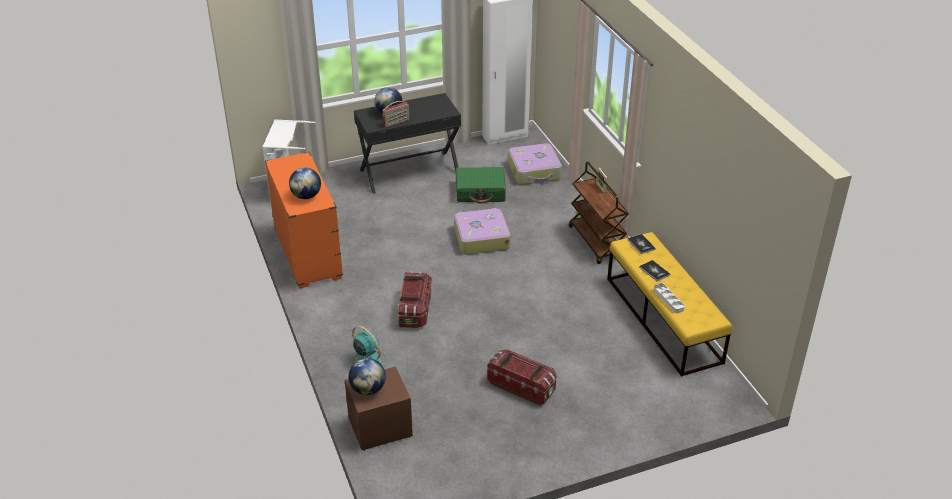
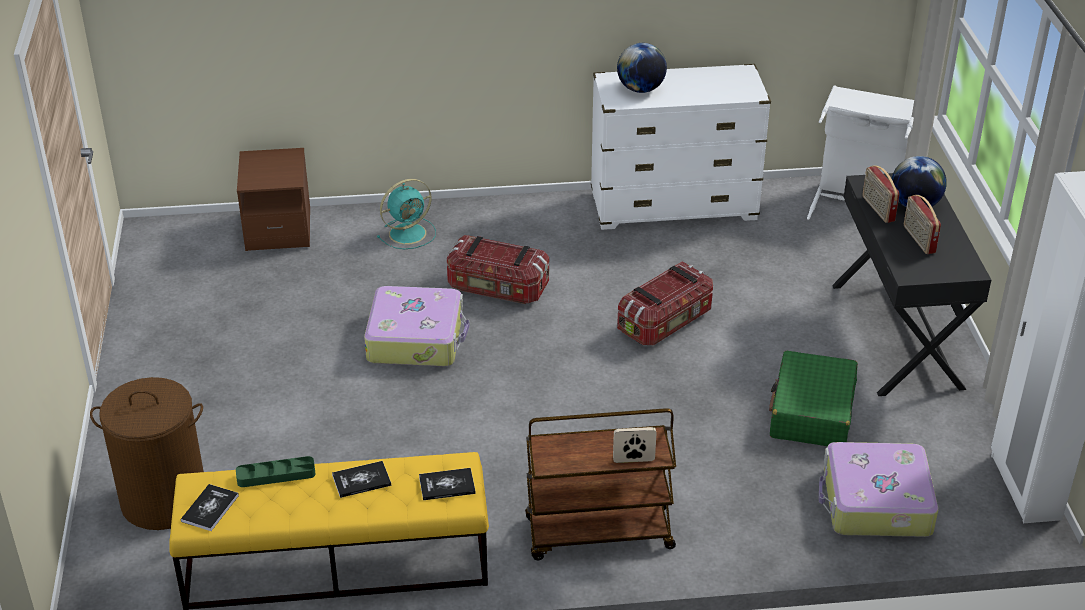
camera: 105 degrees right, 0 degrees up
orange dresser [265,152,343,289] -> white dresser [591,64,771,230]
globe [349,358,386,395] -> none
suitcase [454,208,510,255] -> suitcase moved to [364,286,470,366]
storage box [487,350,557,406] -> storage box moved to [617,261,713,346]
white tray [654,283,685,313] -> green tray [236,456,316,487]
none -> brown laundry basket [90,377,204,530]
none -> book [181,484,239,531]
none -> radio [904,195,941,254]

